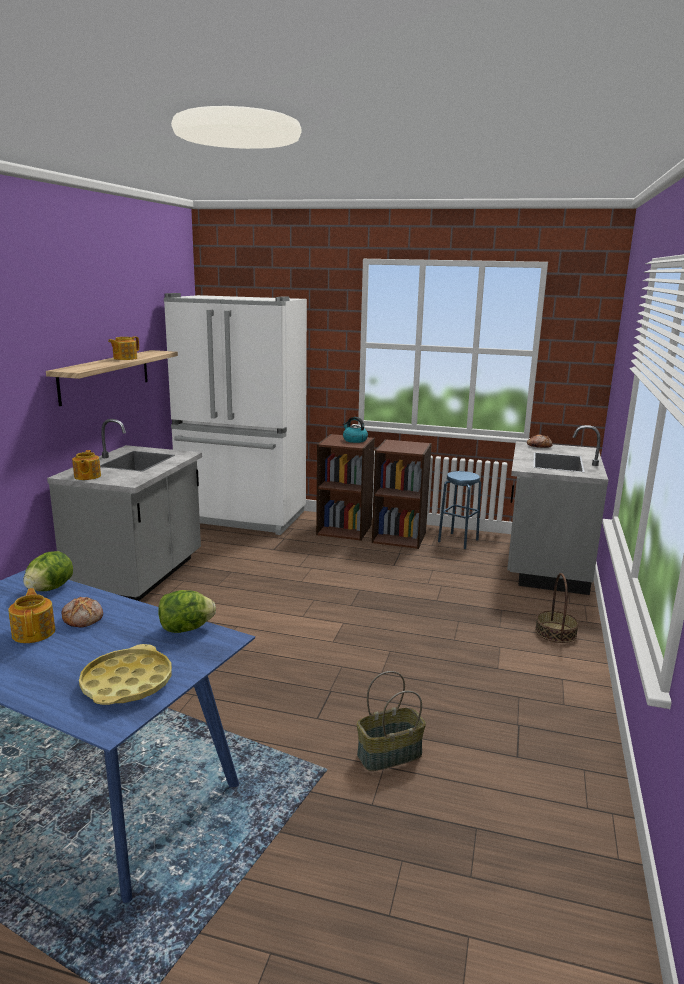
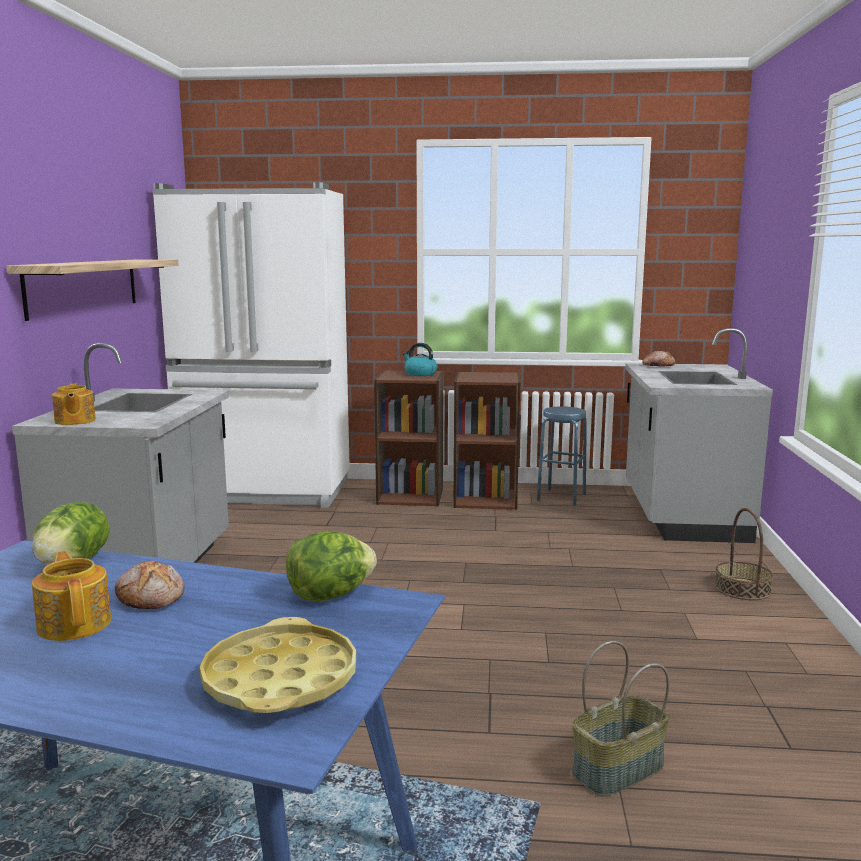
camera: 10 degrees left, 5 degrees down
teapot [108,336,139,360] -> none

